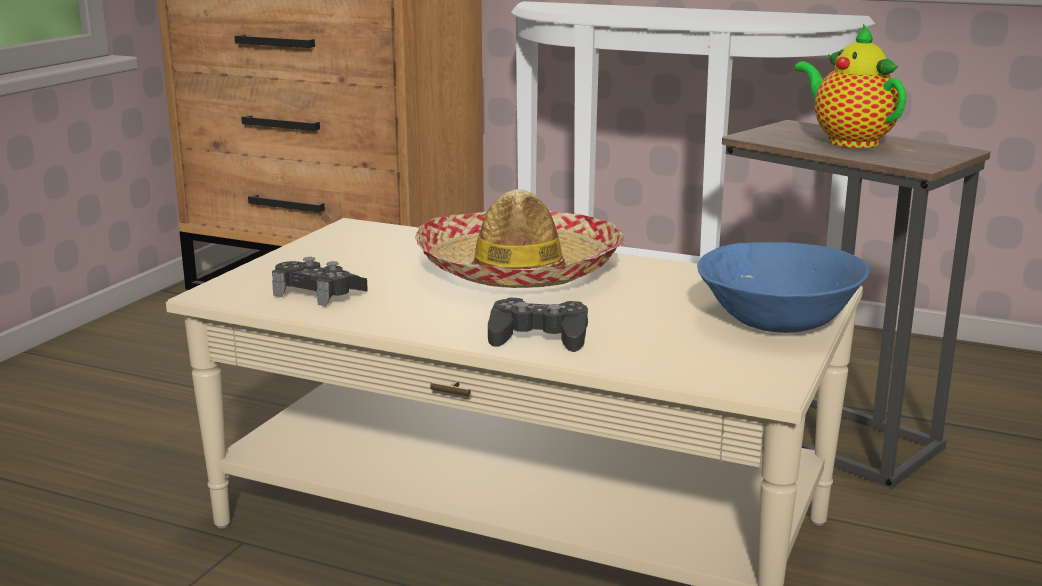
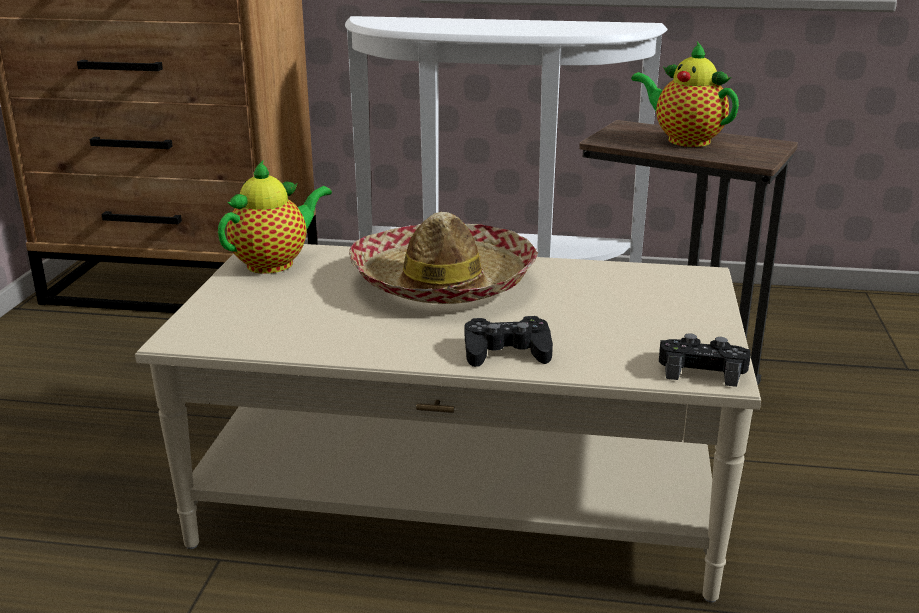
camera: 15 degrees left, 5 degrees up
black game controller [272,257,368,307] -> black game controller moved to [659,333,751,387]
blue bowl [697,242,870,333] -> none
none -> teapot [218,160,332,274]

